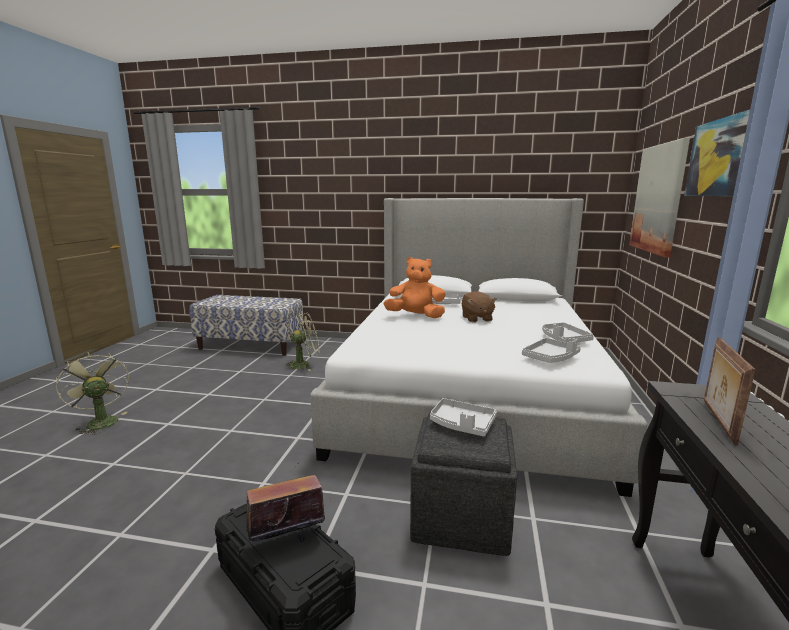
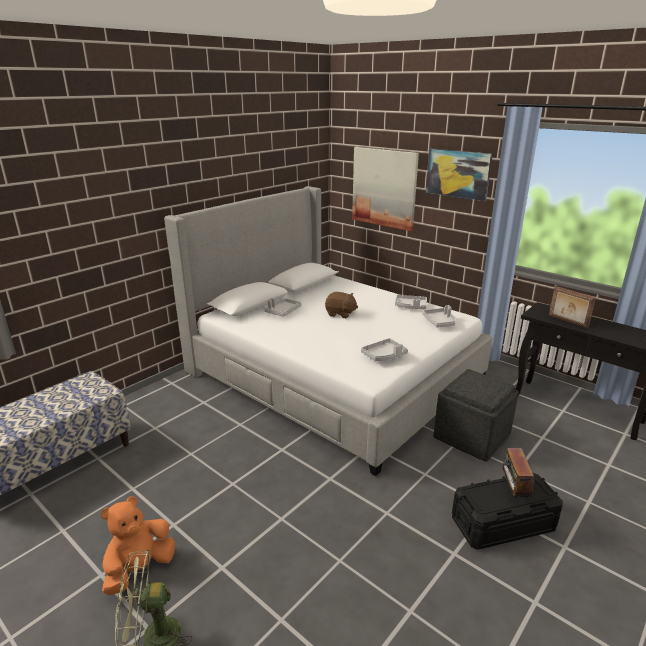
camera: 60 degrees left, 10 degrees up
green fan [283,313,320,371] -> none
orange plush toy [383,257,446,318] -> orange plush toy moved to [101,496,175,595]
grey tray [430,398,497,437] -> grey tray moved to [361,338,408,361]

